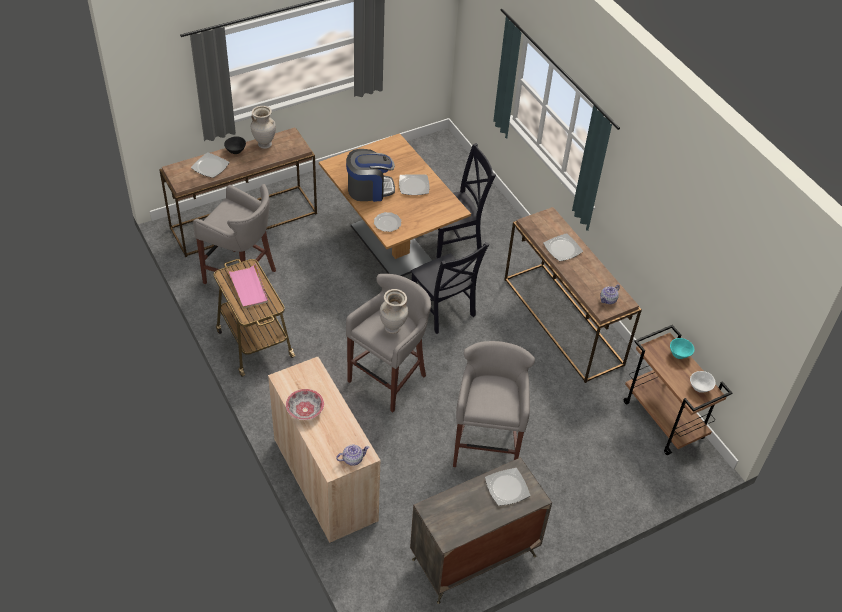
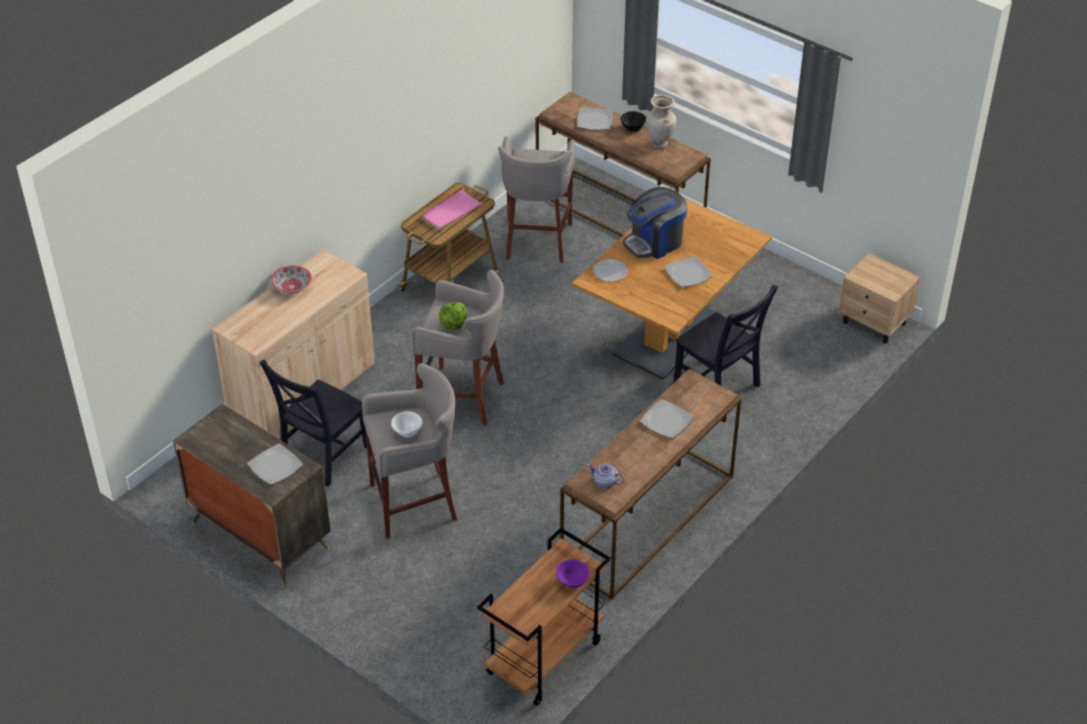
camera: 70 degrees right, 5 degrees down
teapot [336,445,369,466] -> none
coffee machine [346,149,395,202] -> coffee machine turned 90 degrees clockwise [623,187,687,259]
beige vase [380,289,408,334] -> lettuce [439,302,467,330]
black chair [411,242,489,334] -> black chair moved to [259,360,367,487]
turquoise bowl [670,338,694,359] -> purple bowl [556,559,589,588]
white bowl [690,371,715,393] -> white bowl moved to [391,411,422,437]
none -> beige nightstand [838,253,920,344]

